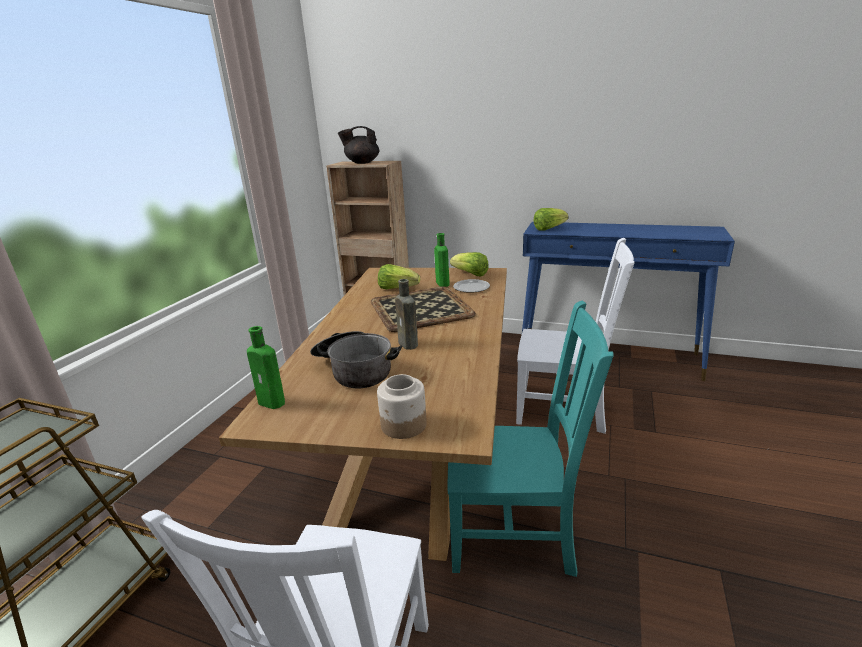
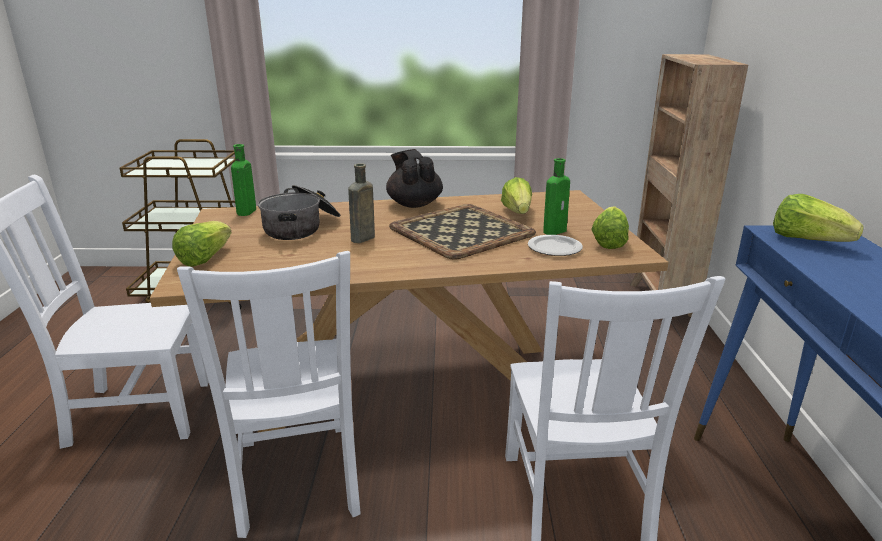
camera: 70 degrees right, 0 degrees up
black teapot [338,126,379,164] -> black teapot moved to [386,149,443,208]
jar [377,374,427,439] -> lettuce [172,221,232,267]
turquoise chair [448,301,614,577] -> white chair [177,251,361,538]

